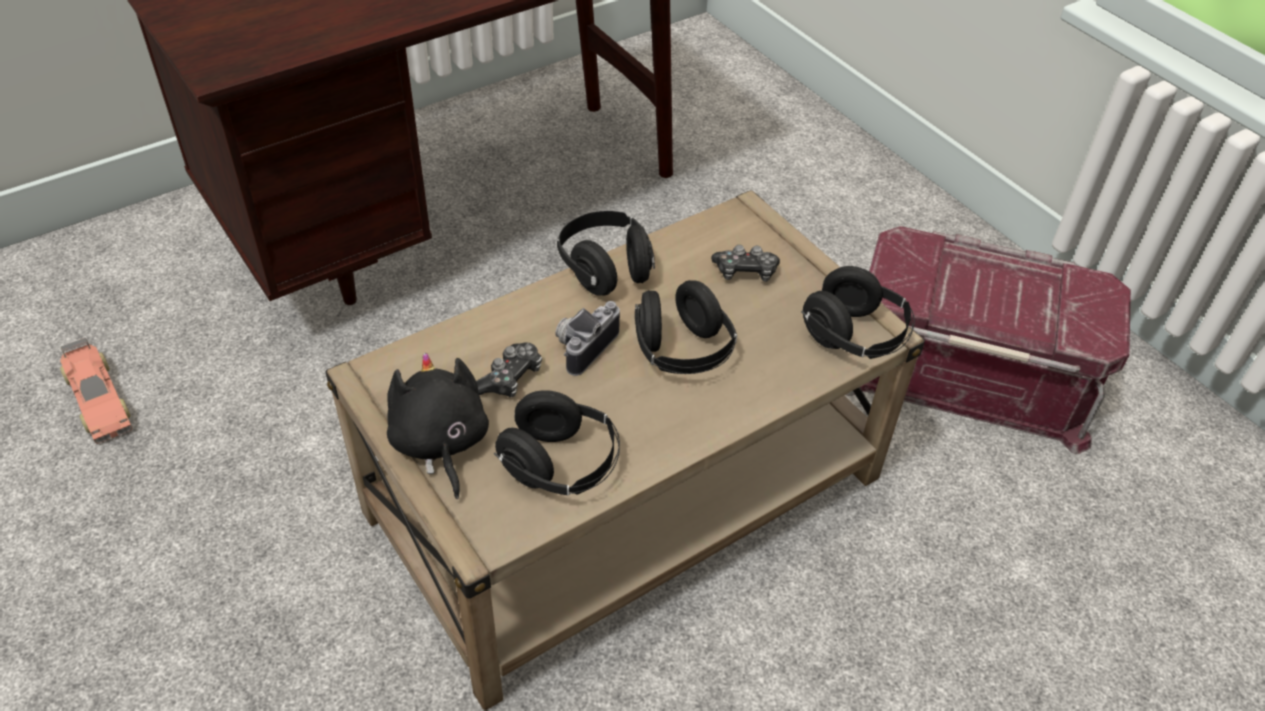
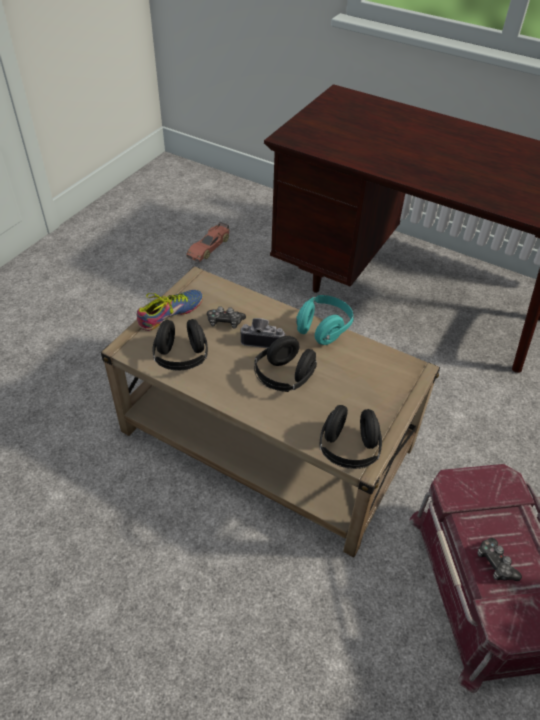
camera: 65 degrees right, 0 degrees up
black plush toy [387,353,489,499] -> shoe [137,290,203,331]
black headphones [557,211,655,296] -> turquoise headphones [296,295,354,345]
game controller [711,245,780,282] -> game controller moved to [477,538,522,581]

